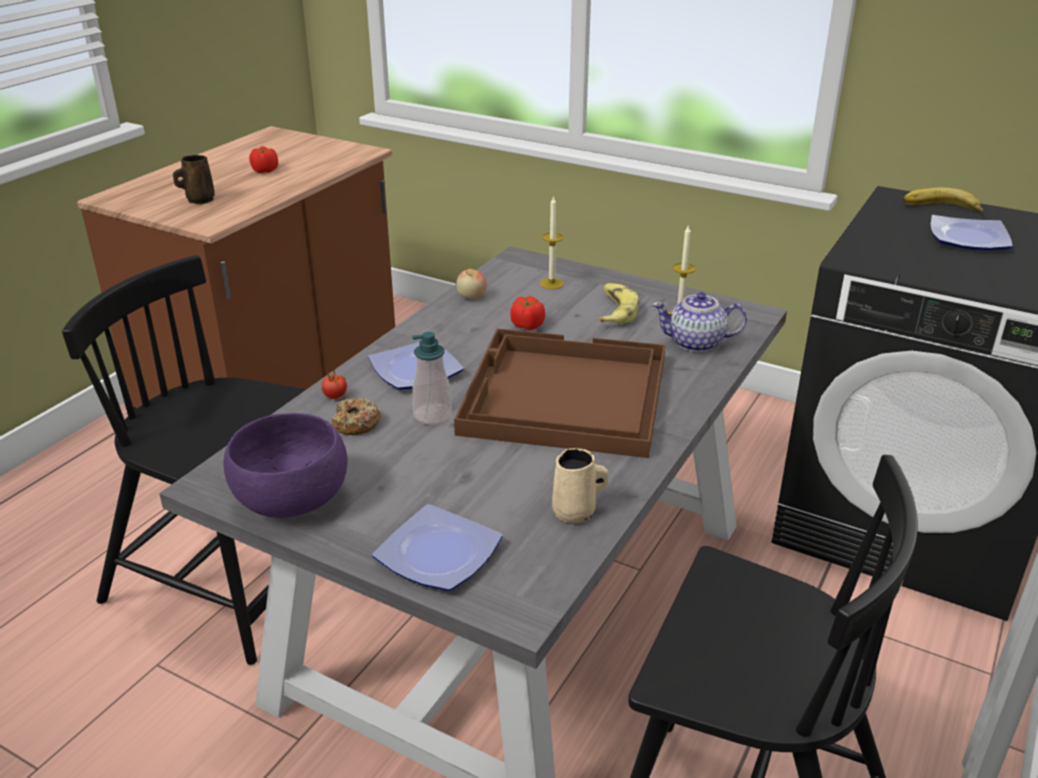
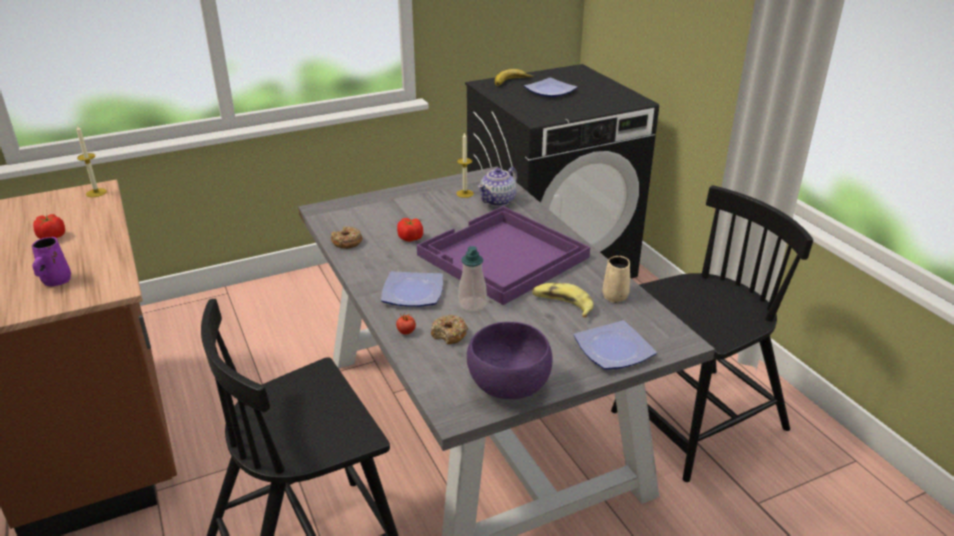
camera: 55 degrees left, 0 degrees up
brown mug [173,155,215,204] -> purple mug [32,237,71,286]
brown tray [454,329,665,458] -> purple tray [417,206,590,305]
apple [456,269,487,299] -> donut [331,226,363,249]
candle [540,195,564,289] -> candle moved to [76,125,107,197]
banana [598,283,639,323] -> banana moved to [532,283,594,317]

